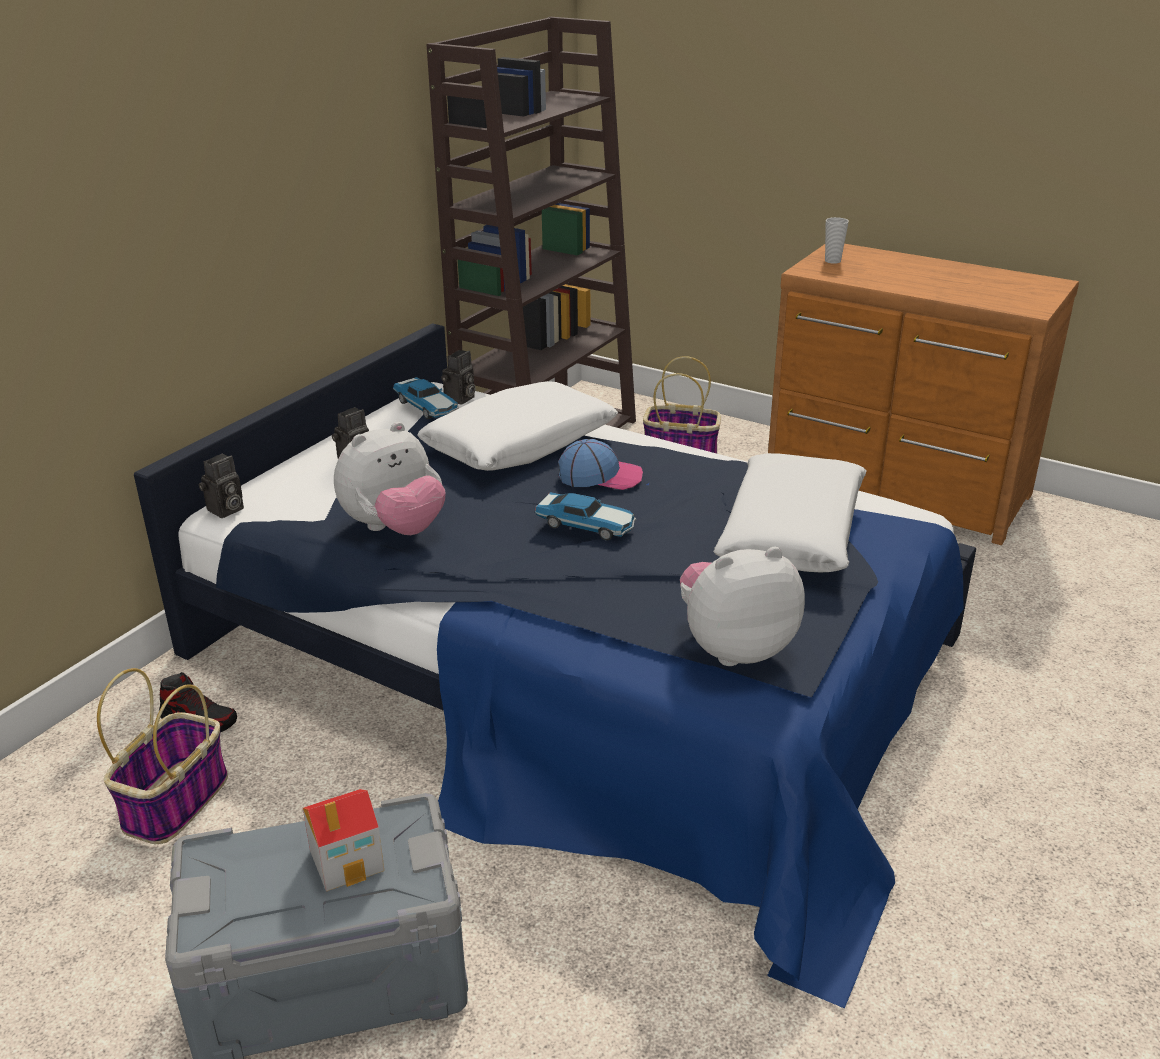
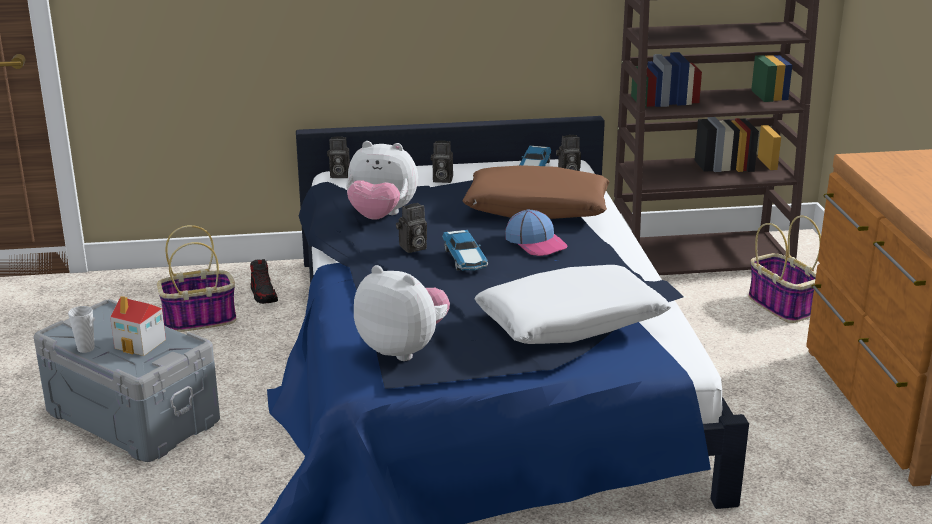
camera: 50 degrees right, 5 degrees down
white pillow [417,381,618,471] -> brown pillow [462,165,609,219]
cup [825,217,849,264] -> cup moved to [68,306,95,353]
none -> camera [396,203,427,253]

